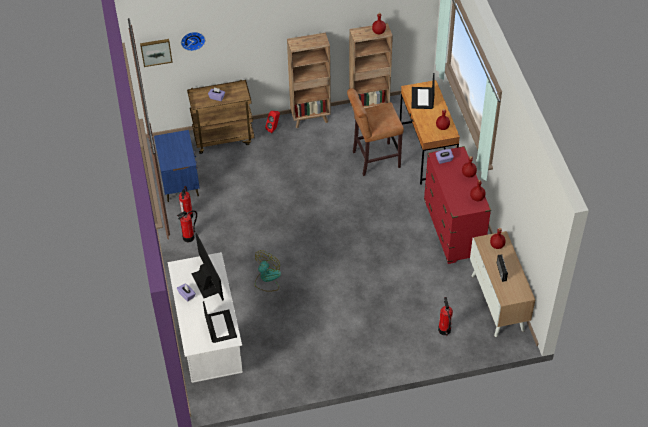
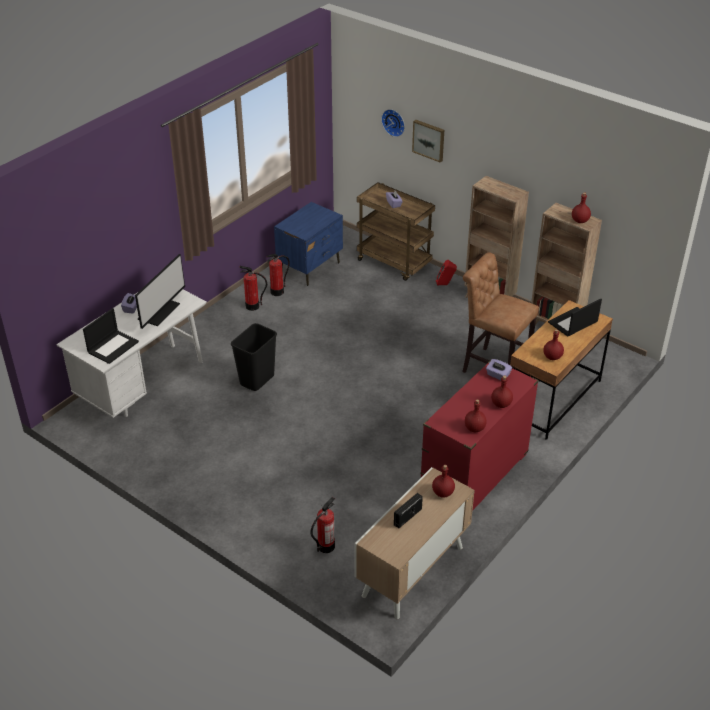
camera: 50 degrees right, 10 degrees down
picture [140,39,173,67] -> picture moved to [412,120,444,162]
fan [255,250,281,292] -> black trash can [231,323,277,391]

